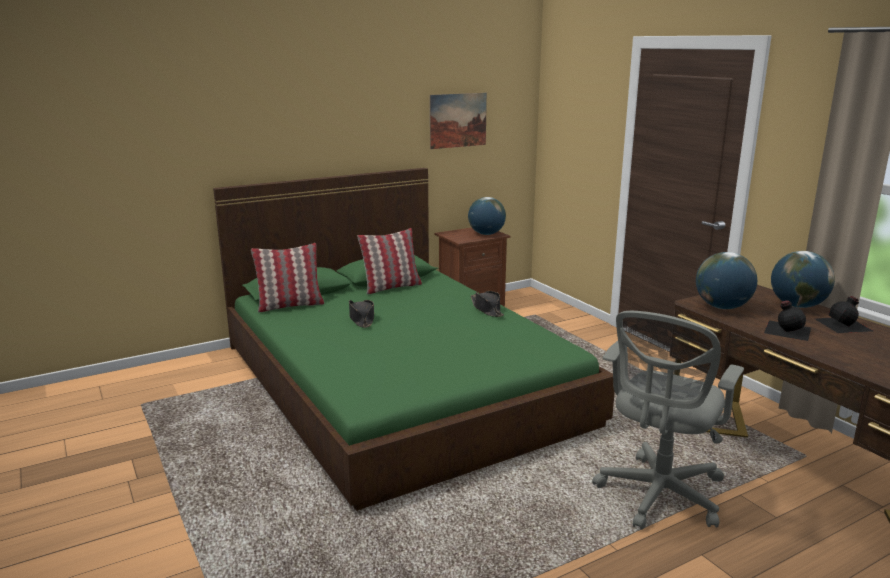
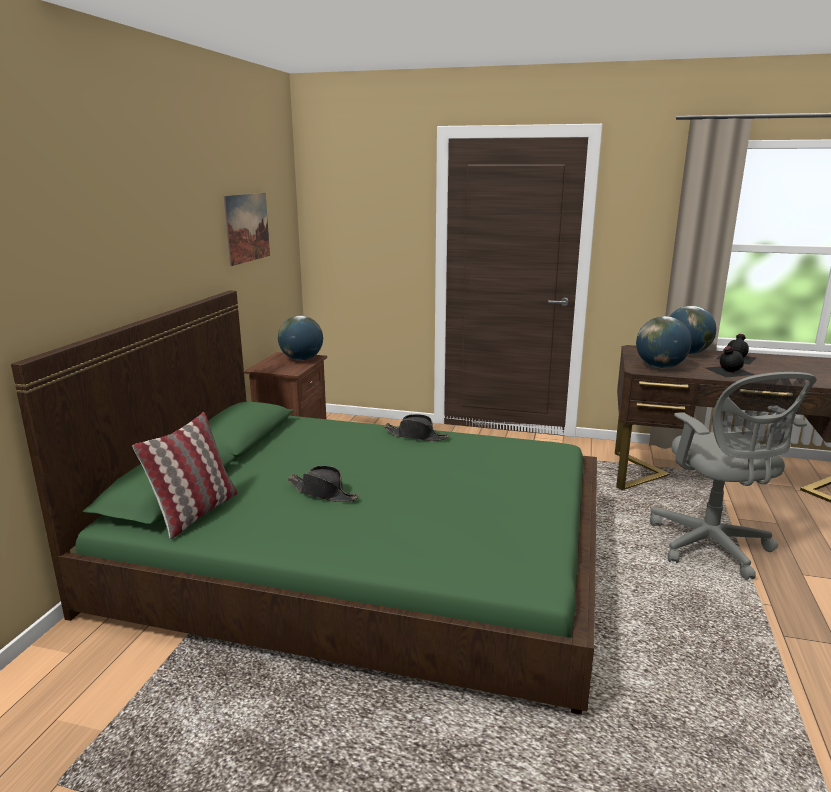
camera: 45 degrees left, 0 degrees up
pillow [357,228,422,294] -> none

